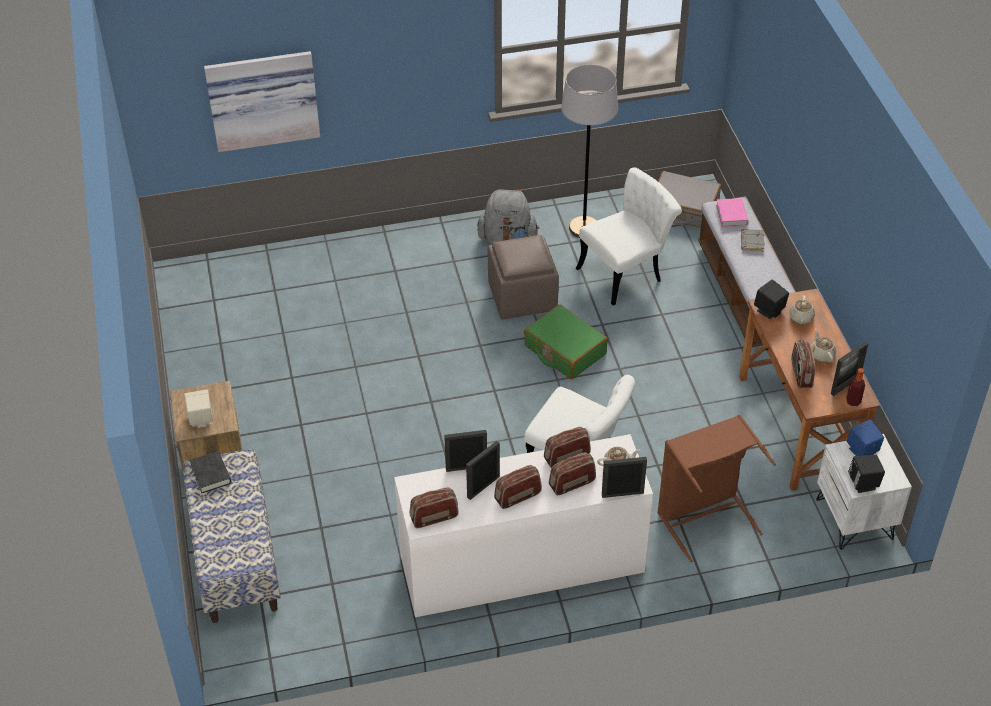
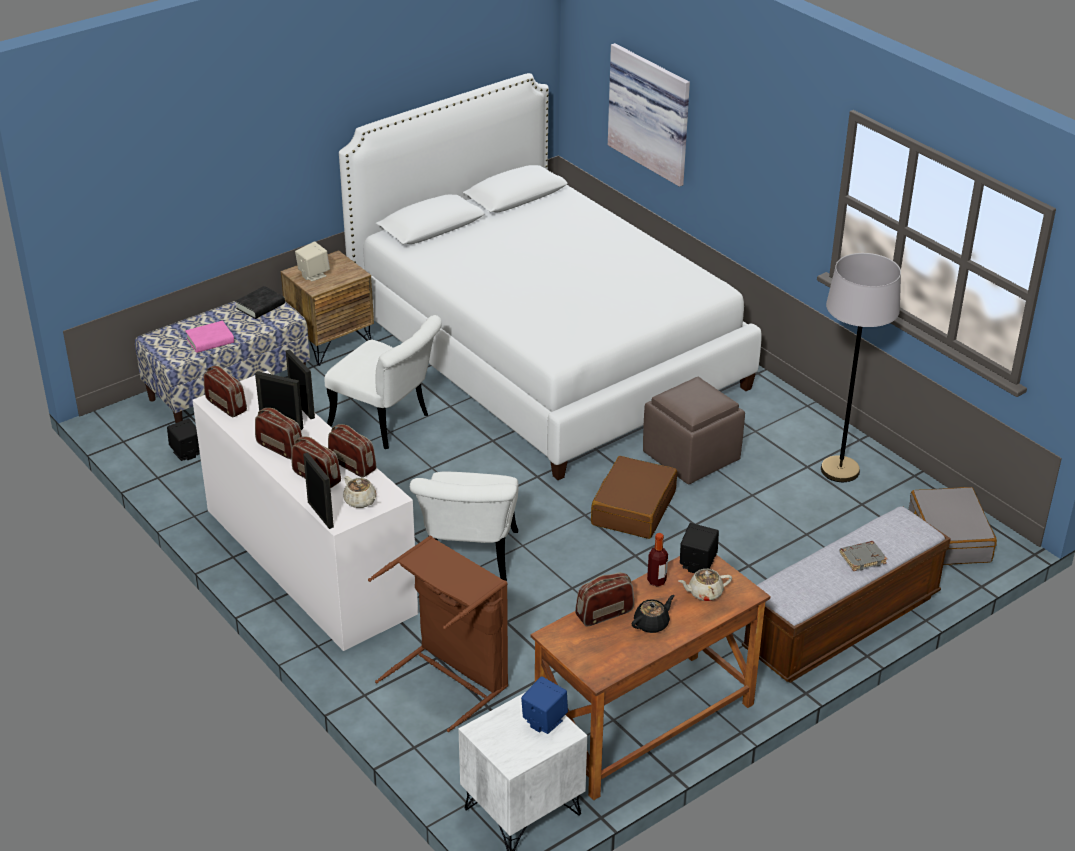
camera: 65 degrees right, 10 degrees down
grey backpack [477,189,539,244] -> none
green suitcase [524,304,608,379] -> brown suitcase [591,456,677,539]
white chair [576,167,682,306] -> white chair moved to [324,315,442,449]
pink book [716,198,748,227] -> pink book moved to [185,321,234,353]
beige teapot [811,328,836,362] -> black teapot [632,595,675,633]
picture frame [831,342,868,396] -> none
bottle [846,368,865,406] -> bottle moved to [647,533,668,587]
black speaker [848,455,885,493] -> black speaker moved to [167,418,200,461]
none -> white bed [339,73,762,480]

